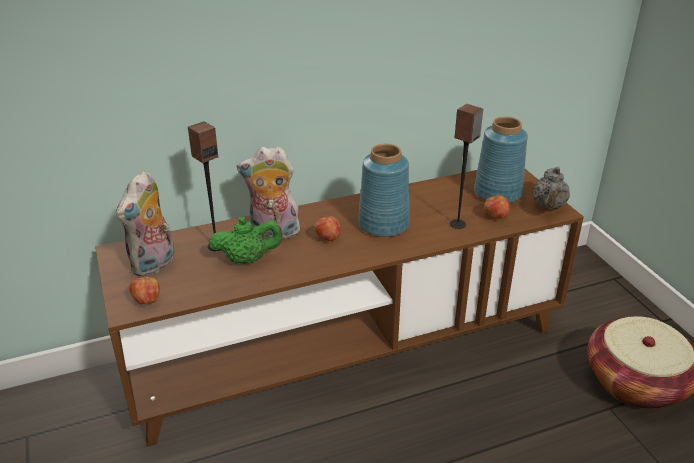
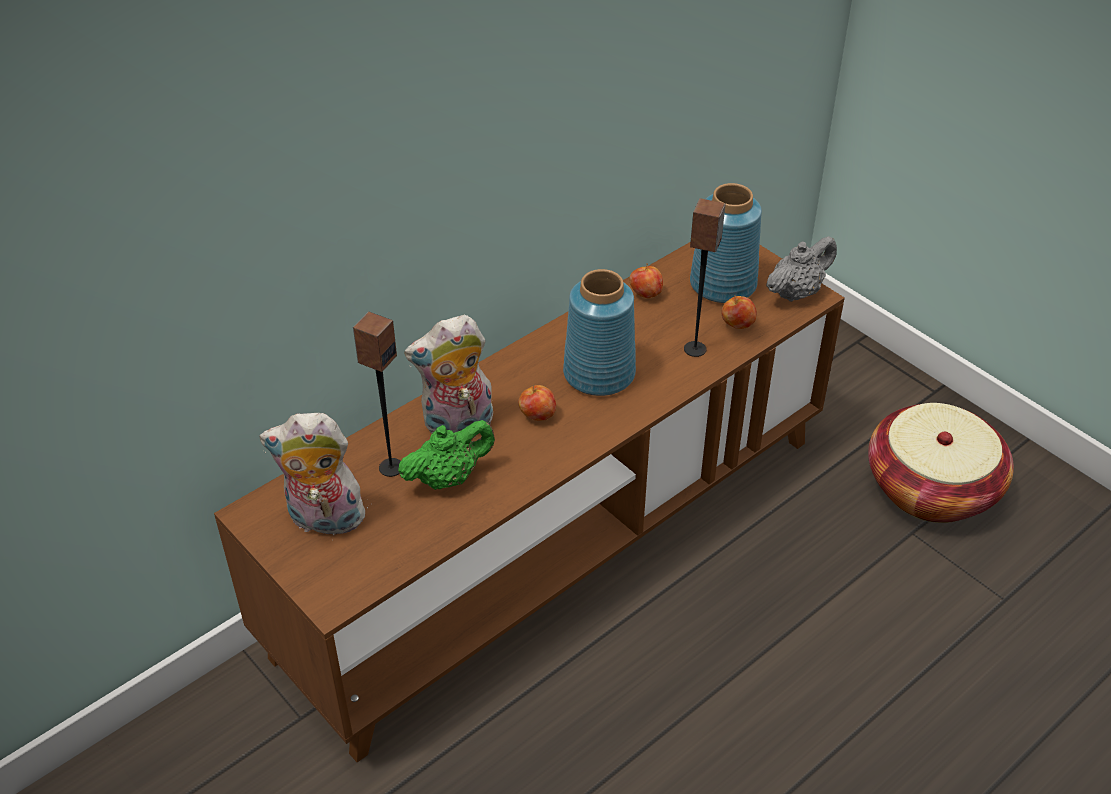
camera: 20 degrees left, 10 degrees up
plush toy [117,170,175,277] -> plush toy turned 90 degrees clockwise [259,413,368,540]
apple [129,274,160,305] -> apple moved to [629,264,663,298]
grey teapot [534,167,570,210] -> grey teapot turned 120 degrees counterclockwise [766,236,837,302]

